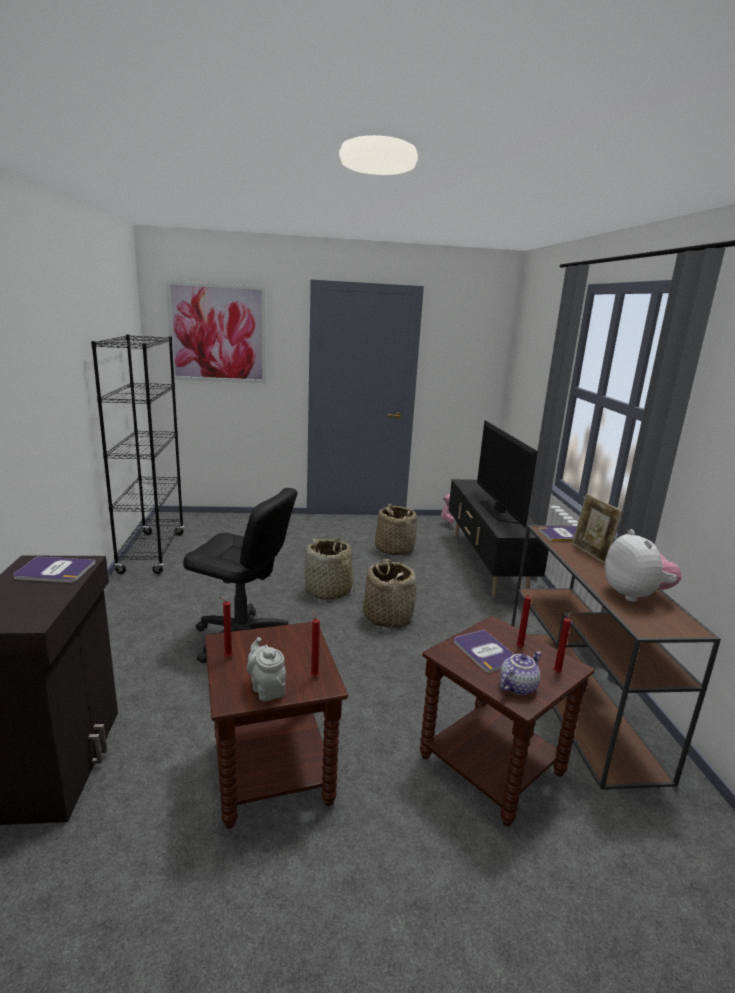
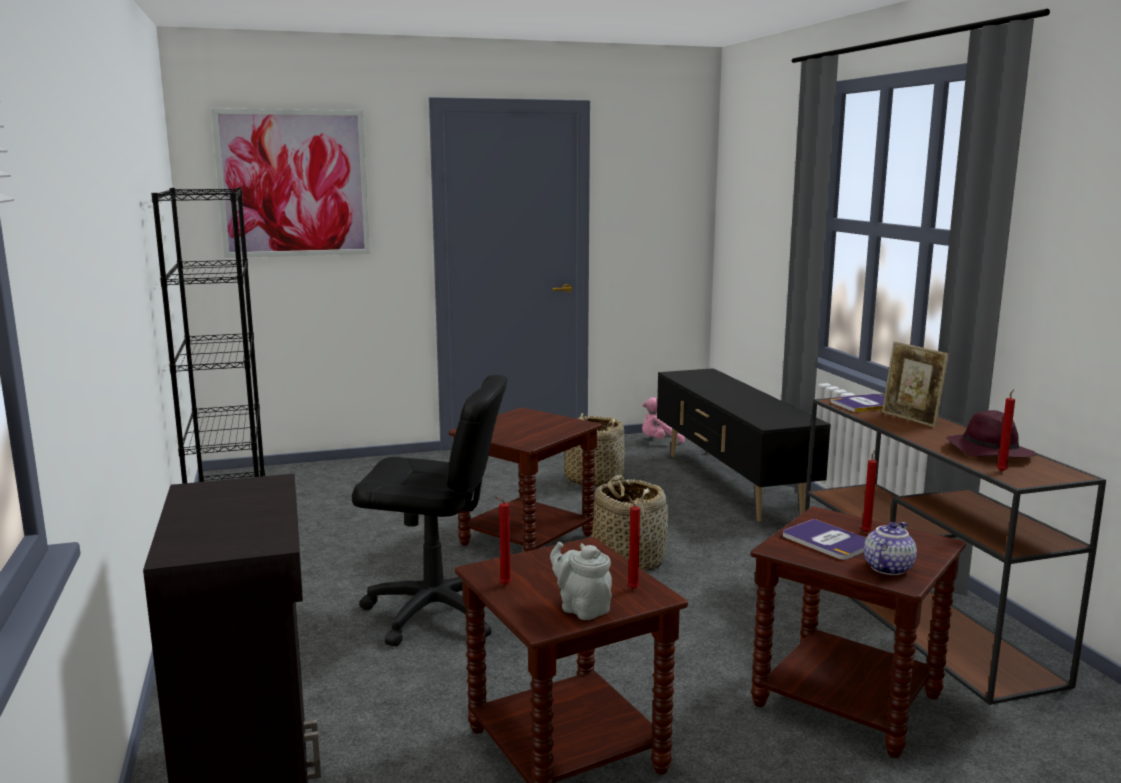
camera: 10 degrees left, 5 degrees down
book [13,557,95,583] -> none
basket [305,538,355,600] -> brown side table [449,408,602,552]
television [477,420,538,527] -> none
red candle [553,611,573,673] -> red candle moved to [997,389,1015,472]
plush toy [605,529,681,602] -> purple hat [946,410,1036,458]

